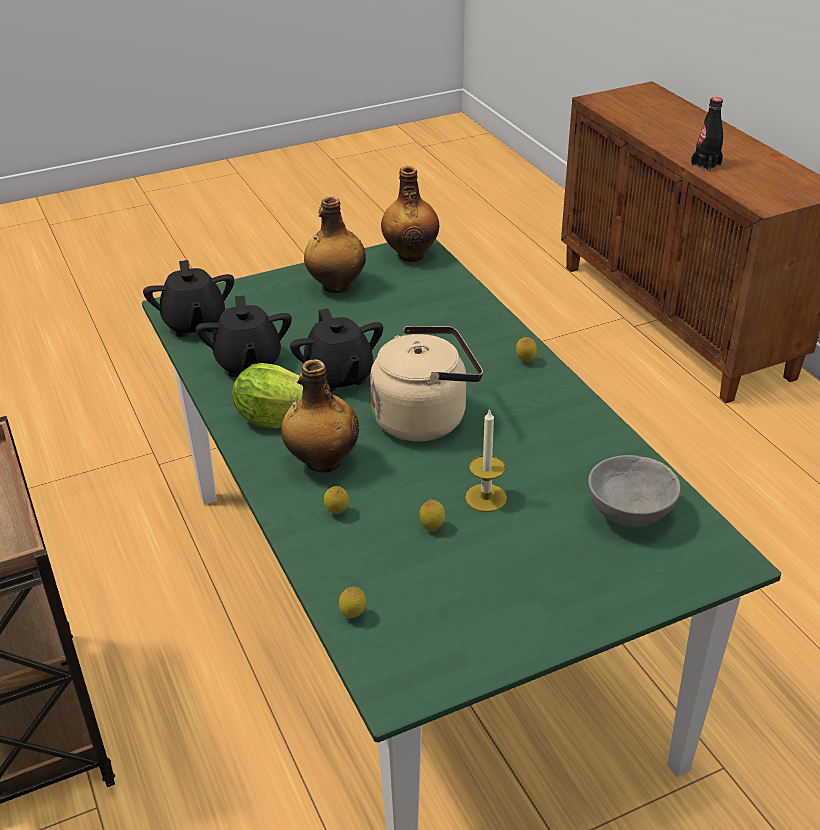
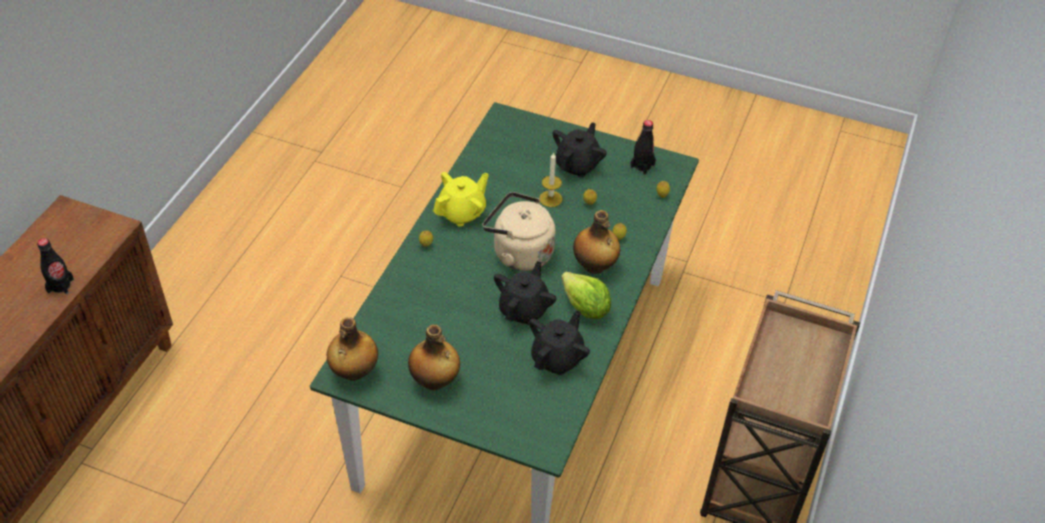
camera: 135 degrees left, 10 degrees up
black teapot [143,260,234,337] -> black teapot moved to [553,122,607,178]
grey bowl [588,455,681,527] -> none
none -> yellow teapot [433,172,489,227]
none -> black bottle [630,120,656,175]

